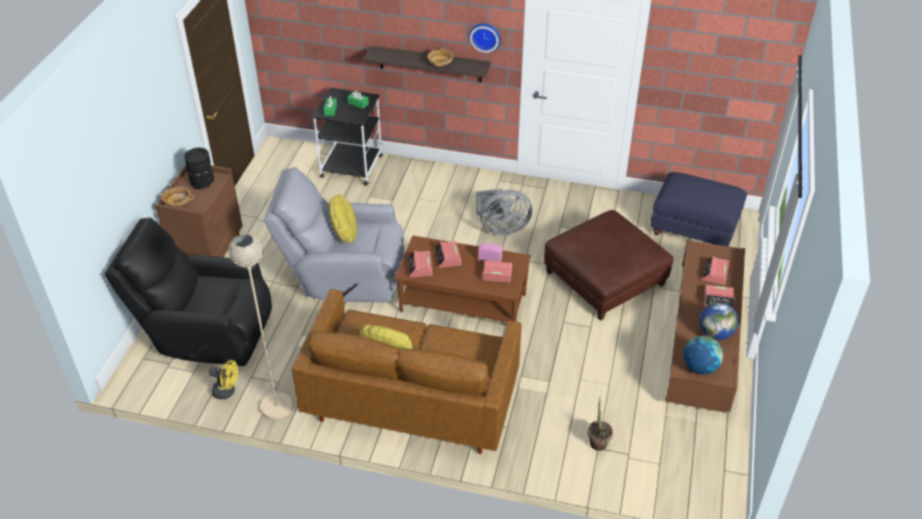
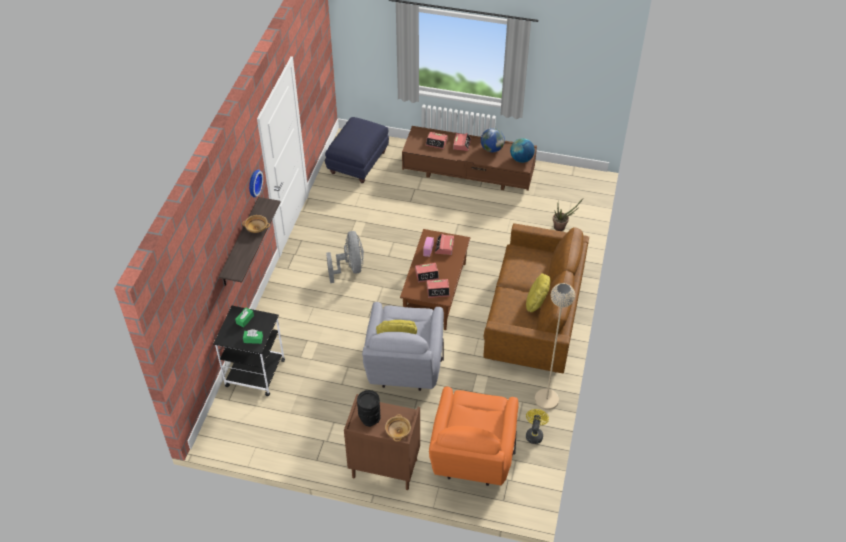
camera: 90 degrees left, 5 degrees up
black armchair [105,217,272,366] -> orange armchair [429,387,519,486]
brown ottoman [544,210,673,321] -> none

